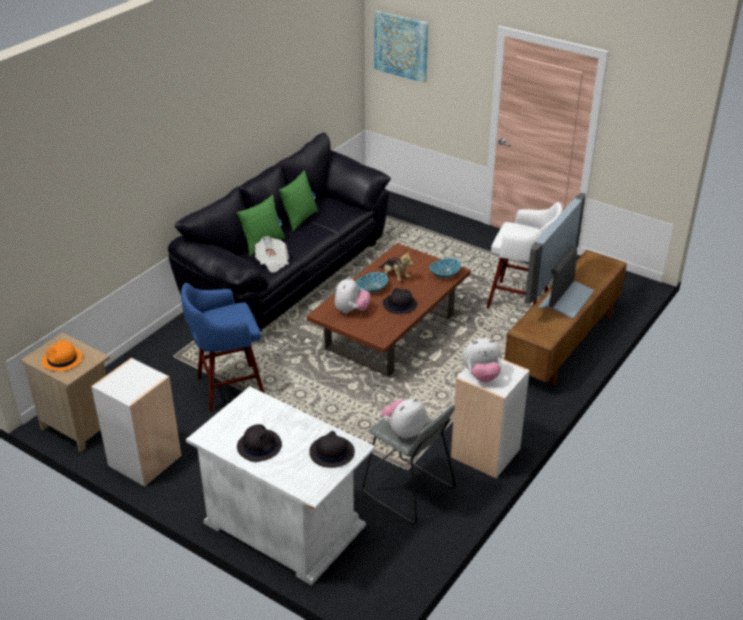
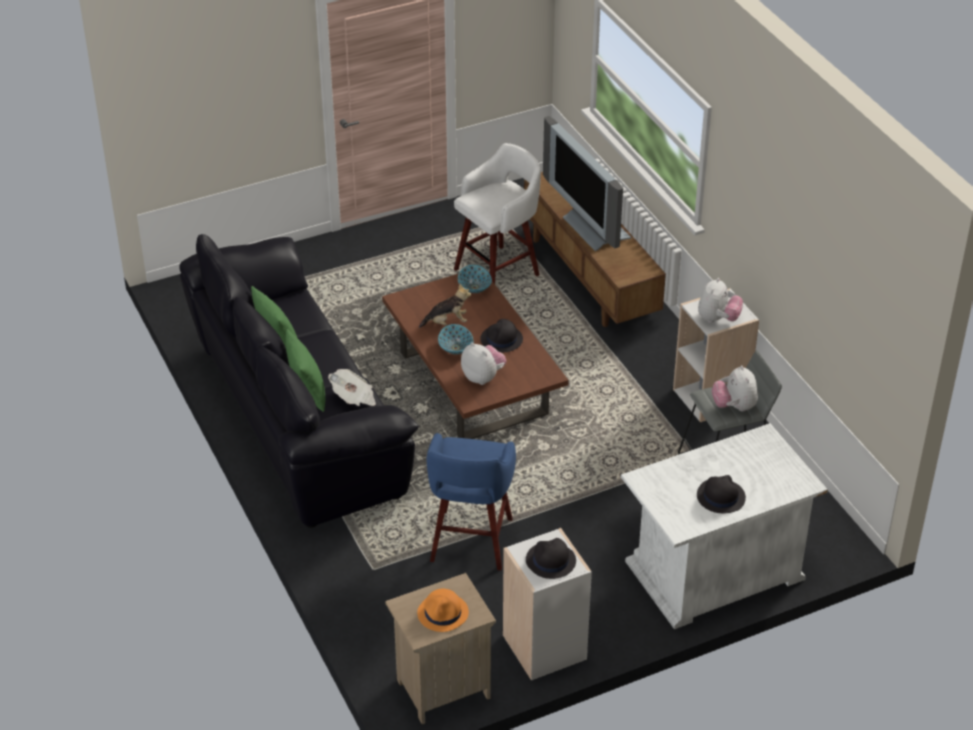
camera: 60 degrees left, 5 degrees up
black hat [309,431,355,468] -> black hat moved to [526,538,576,579]
picture [374,10,428,83] -> none

